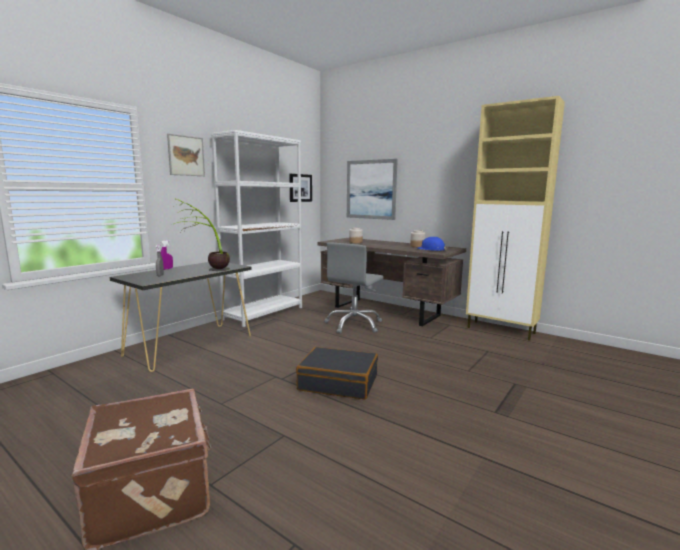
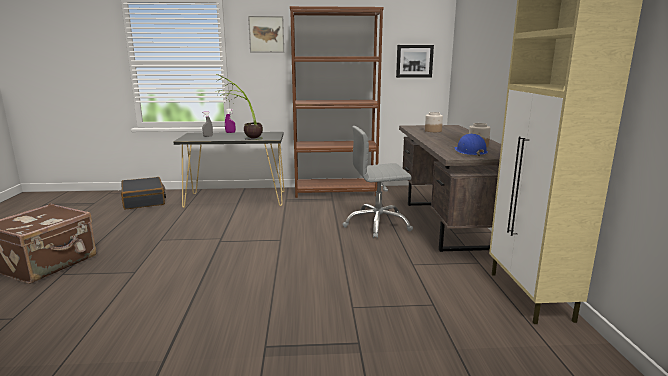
camera: 50 degrees right, 5 degrees up
white bookcase [211,130,302,327] -> brown bookcase [290,6,384,198]
black suitcase [296,347,378,399] -> black suitcase moved to [121,177,166,210]
picture [347,159,398,220] -> none

